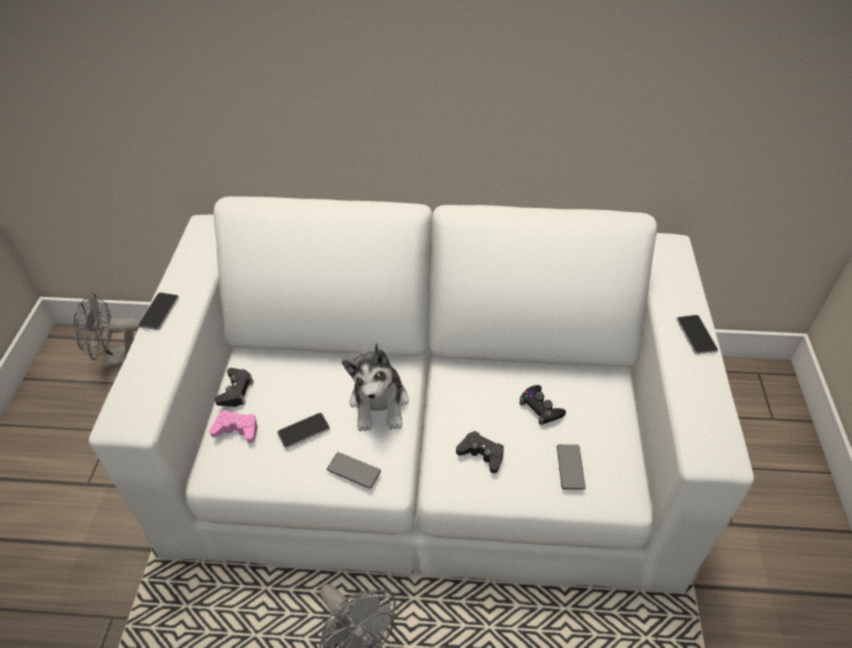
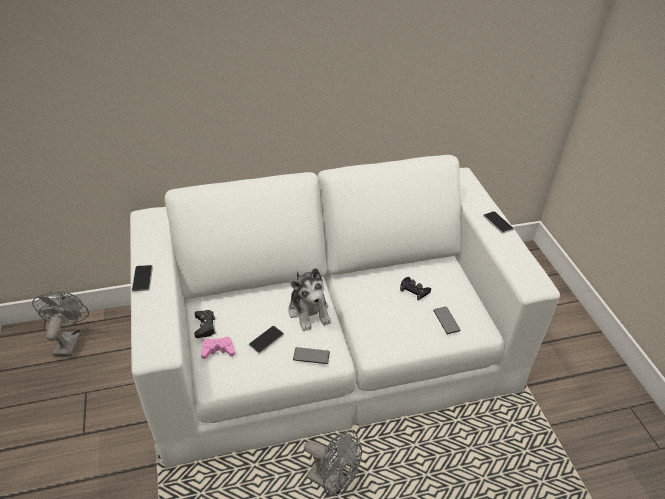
camera: 20 degrees left, 5 degrees down
grey fan [74,292,140,368] -> grey fan turned 120 degrees clockwise [32,291,89,356]
black game controller [456,431,504,473] -> none

